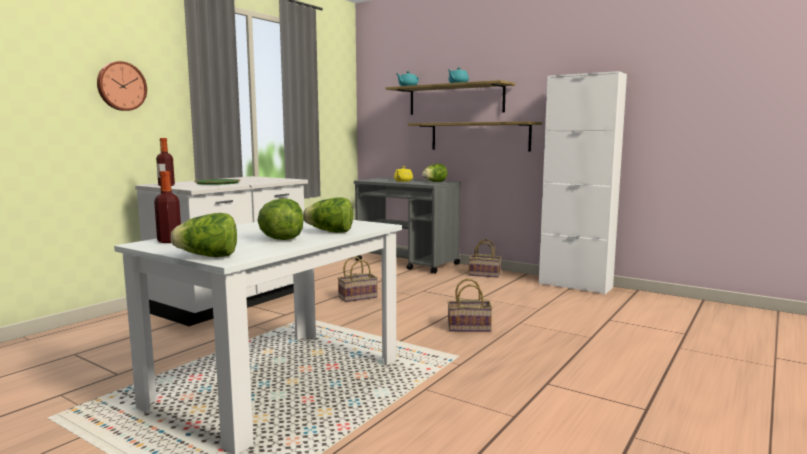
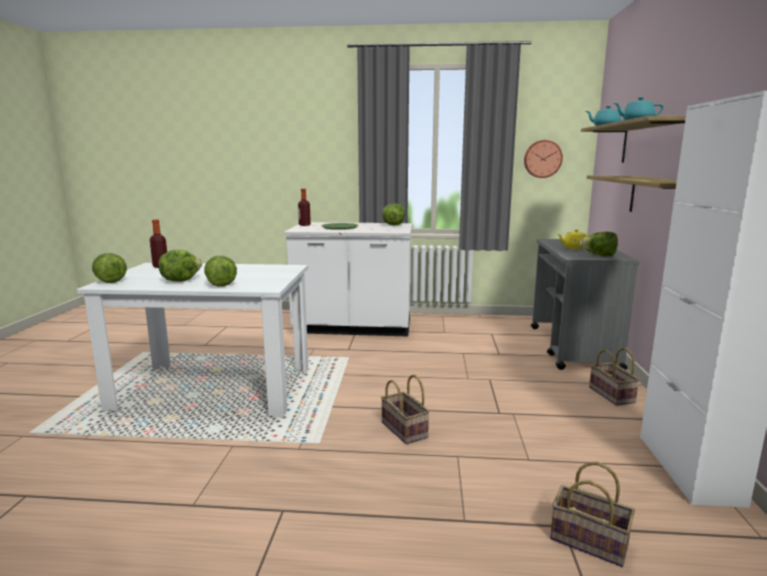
camera: 60 degrees right, 5 degrees up
wall clock [97,61,147,111] -> wall clock moved to [524,140,563,178]
basket [338,256,378,302] -> basket moved to [550,462,635,567]
none -> lettuce [382,203,405,225]

